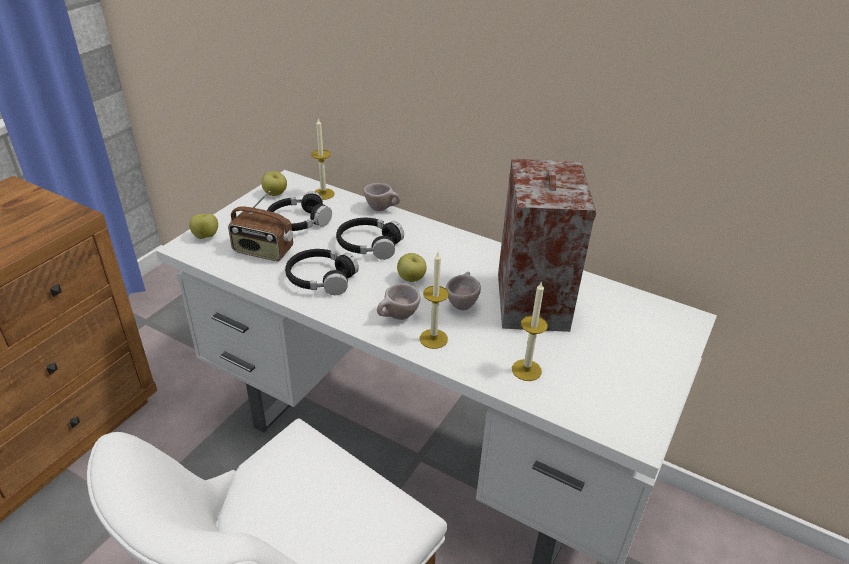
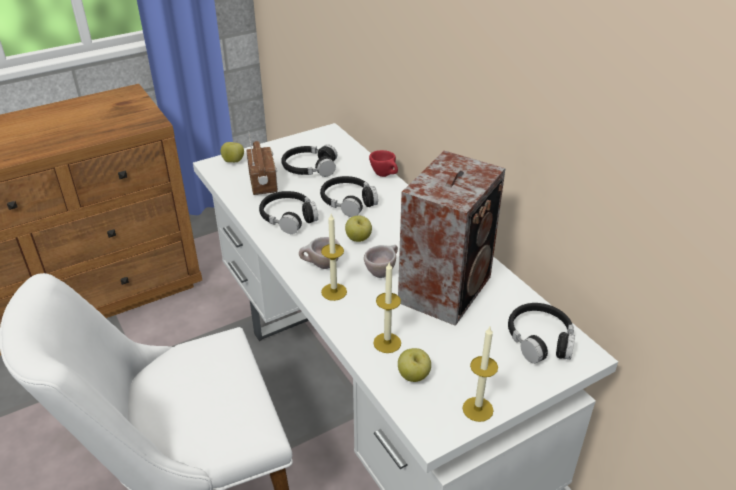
camera: 30 degrees right, 0 degrees up
radio [228,191,293,261] -> radio turned 150 degrees counterclockwise [246,131,278,195]
apple [261,171,287,196] -> apple moved to [398,348,431,382]
candle [311,118,335,200] -> candle moved to [462,327,498,422]
beige cup [363,183,400,211] -> red cup [369,150,398,177]
none -> black headphones [508,303,575,364]

